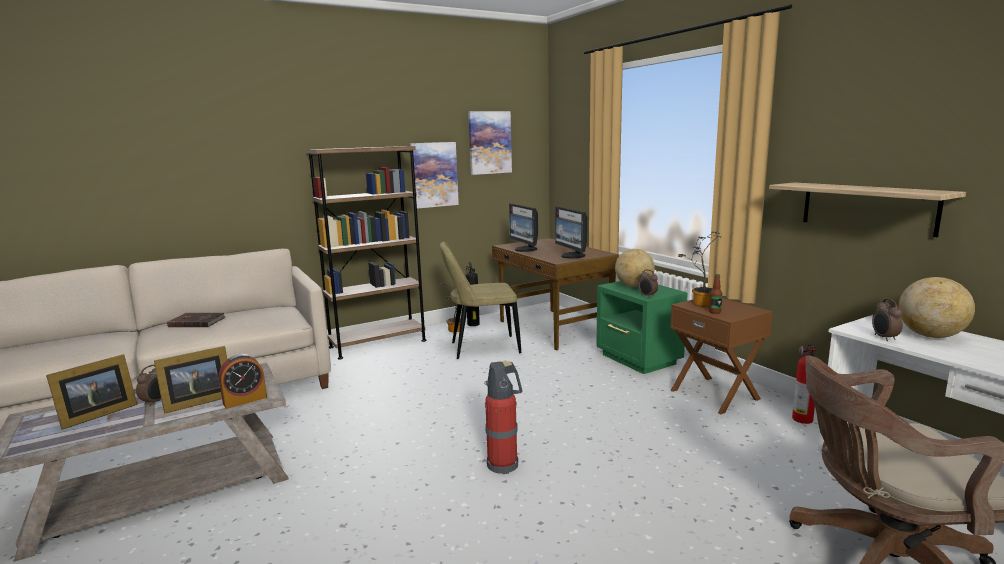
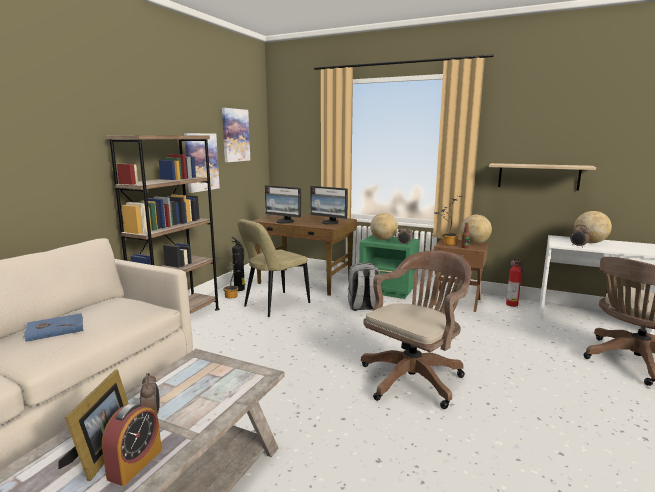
camera: 35 degrees left, 0 degrees up
picture frame [154,346,227,414] -> none
brown book [167,313,225,327] -> blue book [23,313,83,342]
alarm clock [219,354,267,409] -> alarm clock moved to [102,403,162,486]
fire extinguisher [484,361,522,474] -> brown office chair [361,250,471,409]
none -> grey backpack [348,262,380,311]
none -> globe [461,215,492,244]

